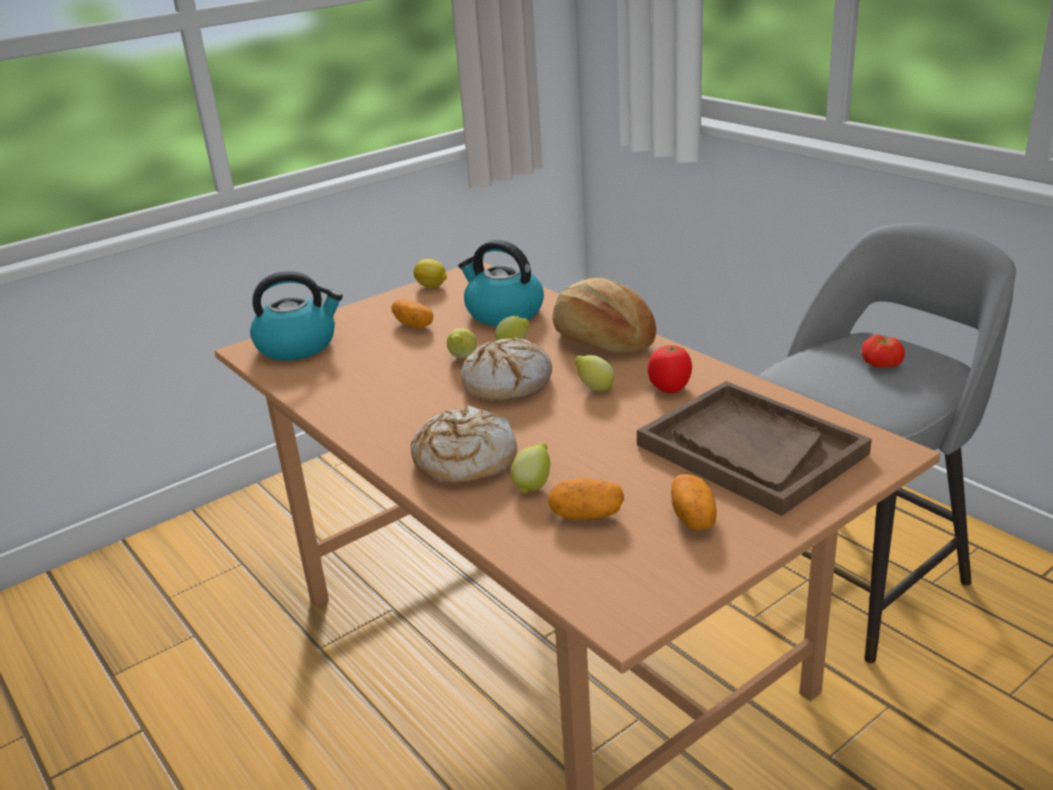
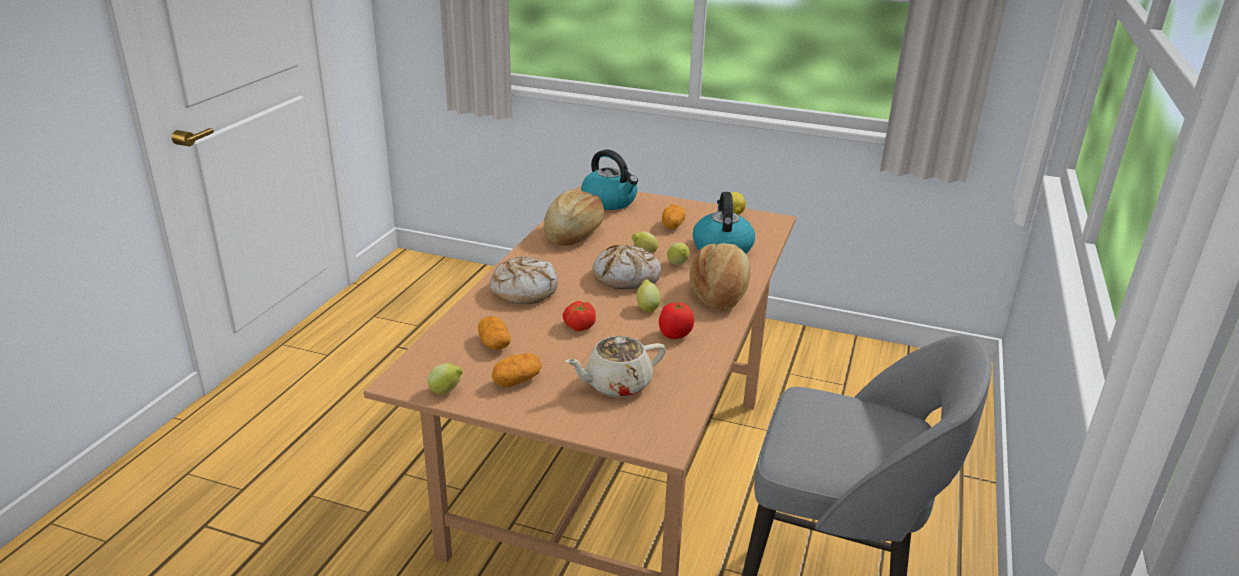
camera: 55 degrees right, 0 degrees up
lemon [511,442,550,494] -> lemon moved to [428,363,463,394]
brown tray [637,381,872,516] -> beige teapot [565,336,666,397]
tomato [862,335,905,368] -> tomato moved to [562,301,596,331]
none -> bread [544,189,604,246]

